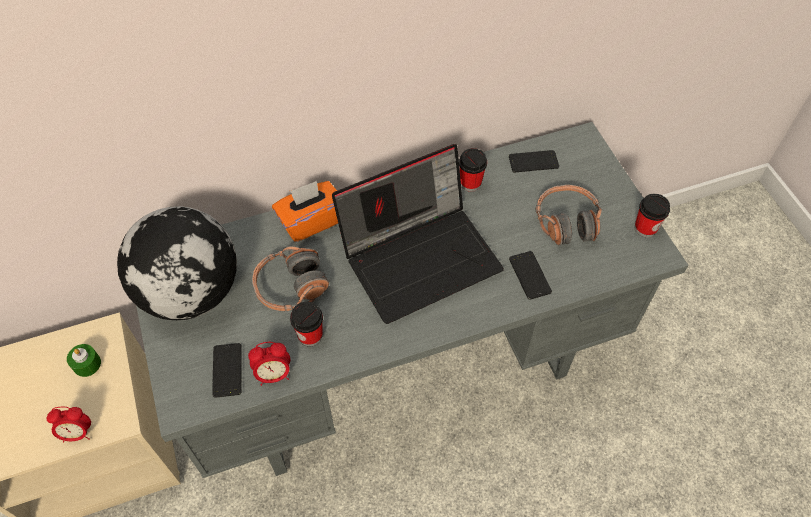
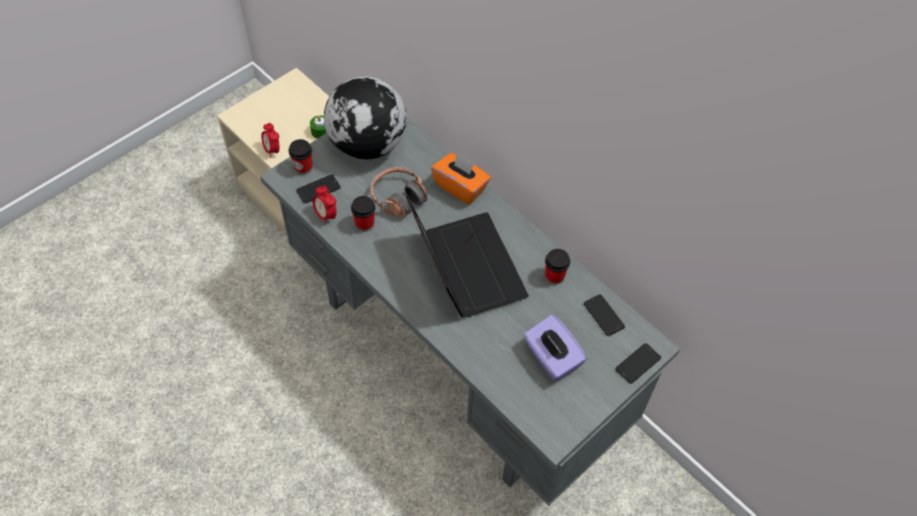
camera: 65 degrees right, 0 degrees up
laptop [332,144,504,324] -> laptop turned 150 degrees counterclockwise [406,196,529,318]
phone [509,251,552,300] -> phone moved to [615,343,661,384]
headphones [536,185,602,246] -> purple tissue box [524,314,587,381]
cup [635,194,670,237] -> cup moved to [289,139,312,175]

